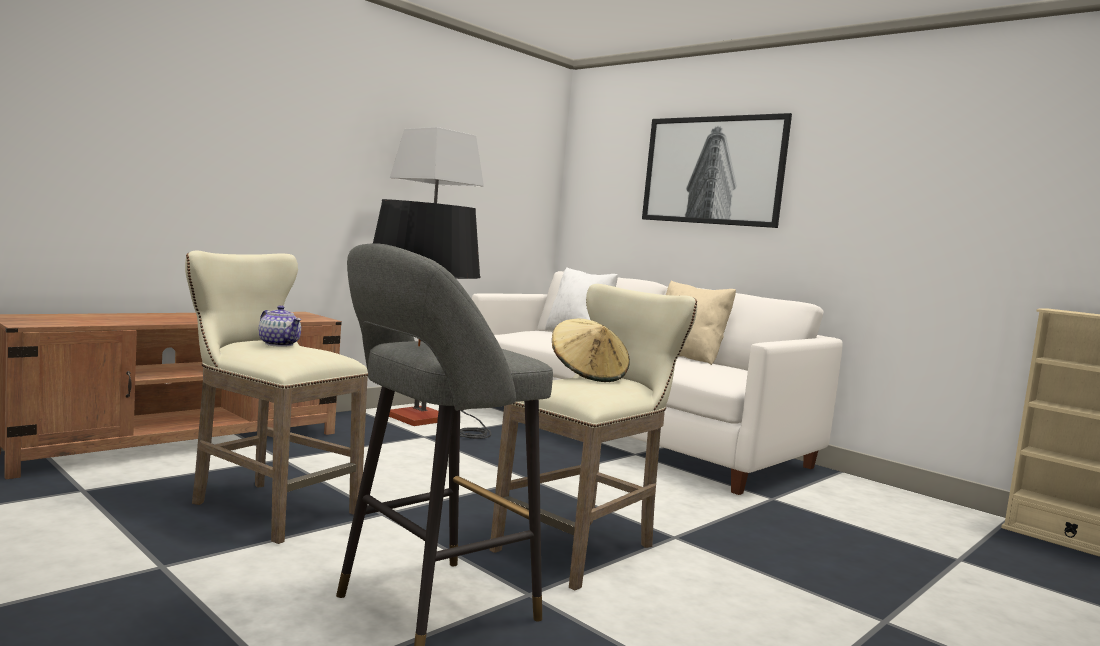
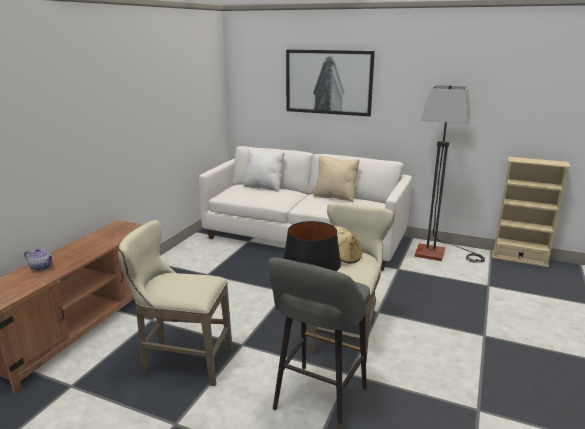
camera: 20 degrees left, 15 degrees up
teapot [259,305,301,347] -> teapot moved to [24,248,54,271]
floor lamp [389,127,491,439] -> floor lamp moved to [415,85,485,263]

